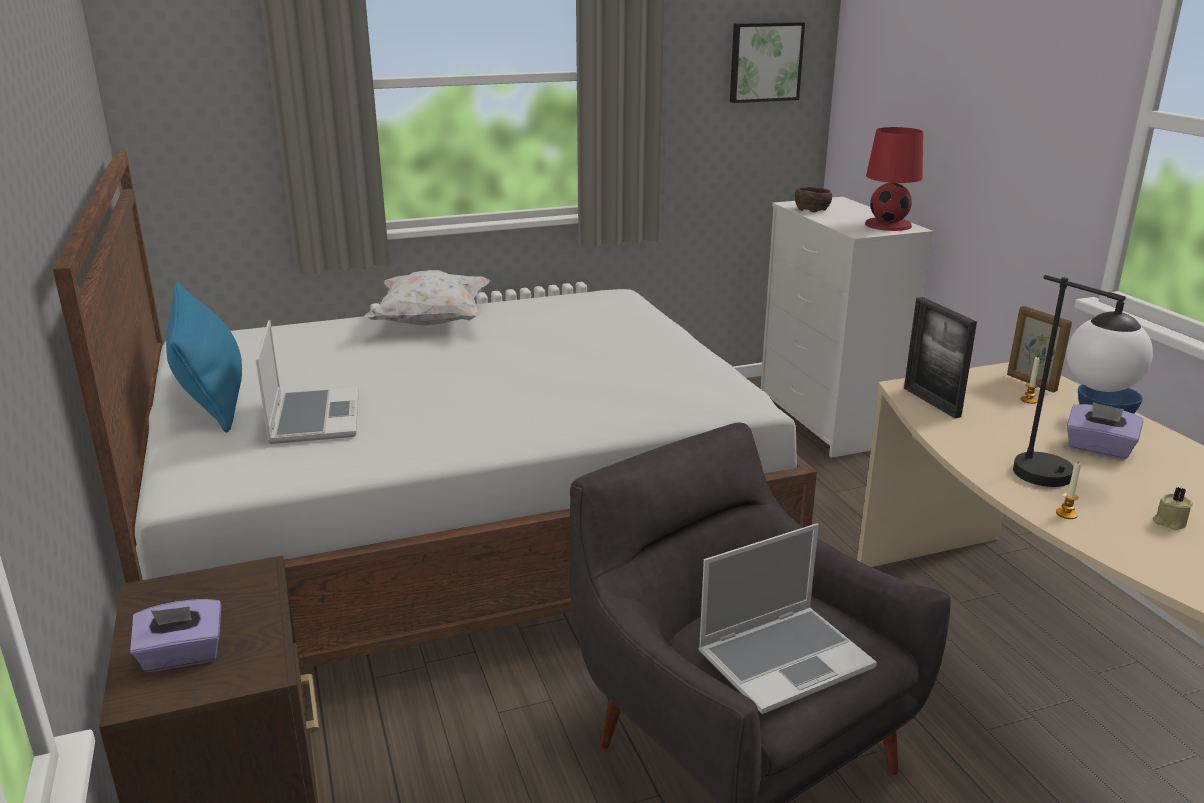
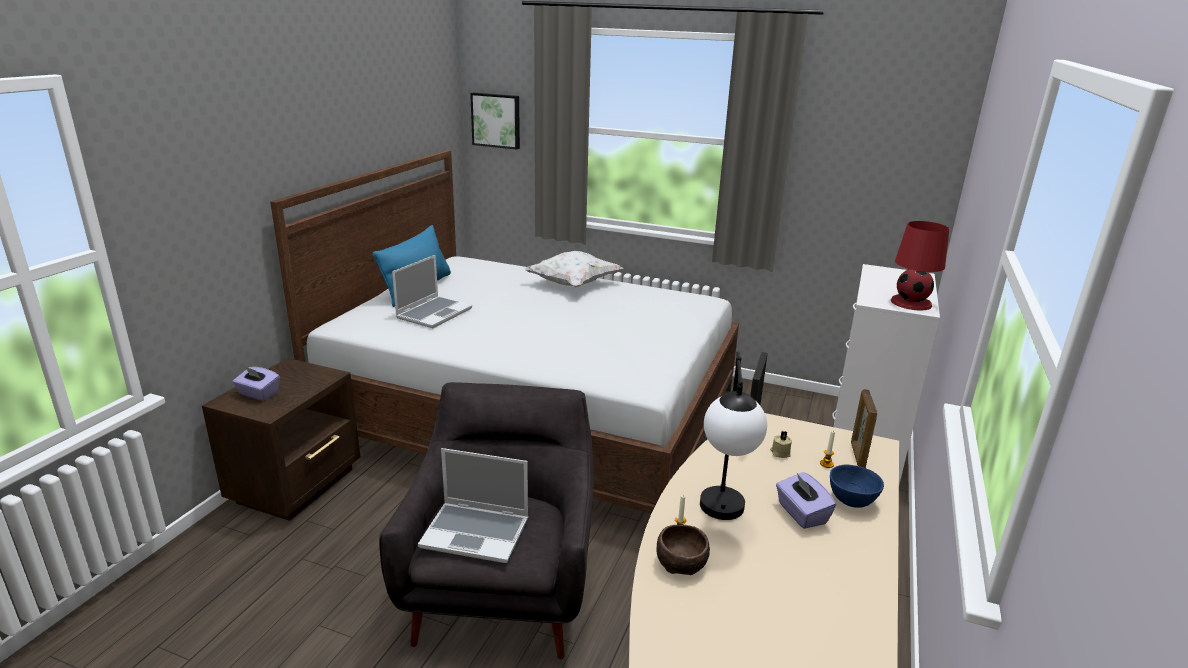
camera: 40 degrees right, 0 degrees up
picture [730,22,805,103] -> picture moved to [470,93,520,150]
brown bowl [795,187,832,212] -> brown bowl moved to [657,525,710,575]
beige candle [1153,487,1193,530] -> beige candle moved to [770,431,792,458]

